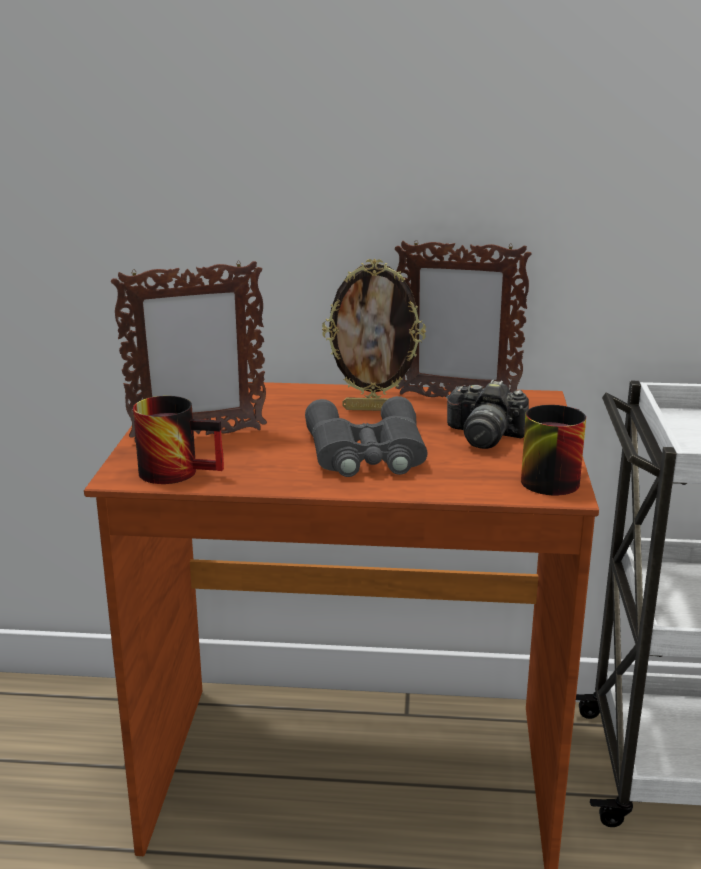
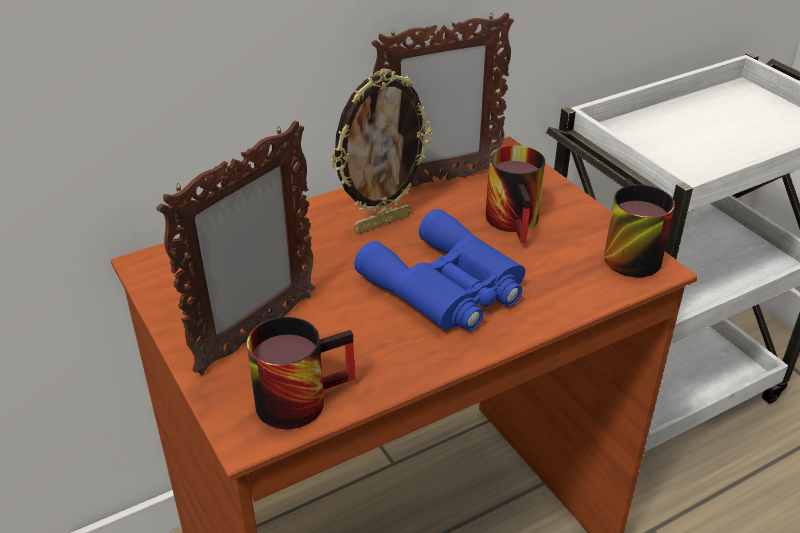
camera: 35 degrees left, 15 degrees up
grey binoculars [305,396,428,477] -> blue binoculars [354,209,525,331]
camera [446,380,529,449] -> mug [485,145,545,244]

